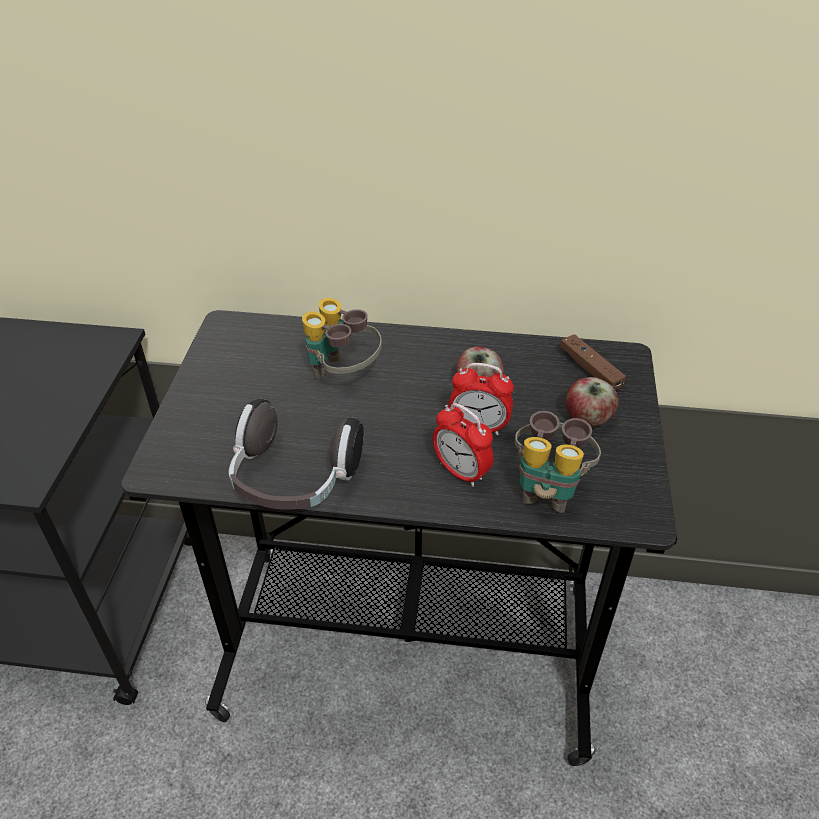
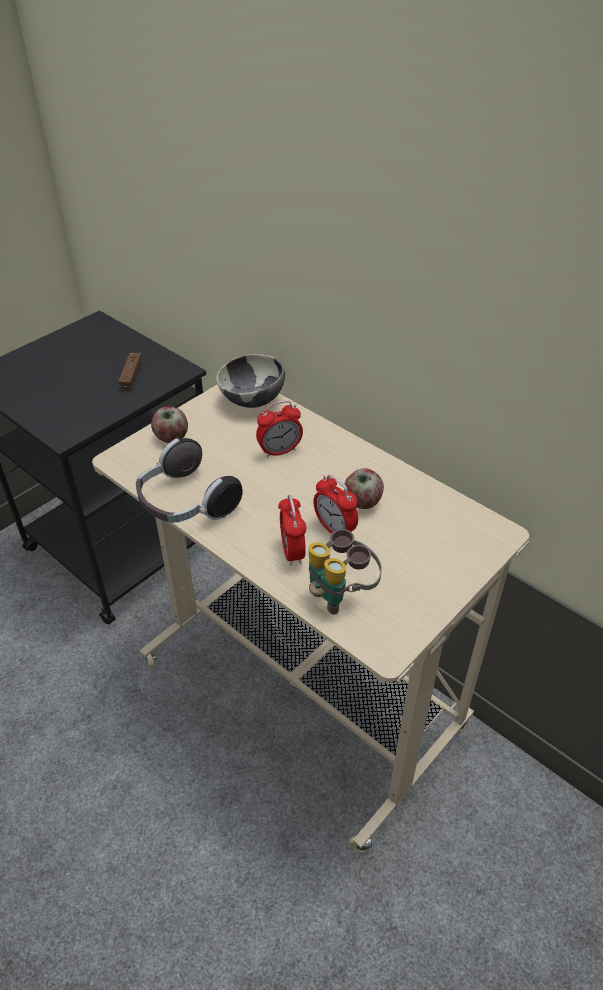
camera: 35 degrees right, 0 degrees up
black desk [121,310,677,766] -> beige desk [92,384,529,854]
binoculars [302,298,382,379] -> alarm clock [256,400,303,458]
brown game controller [560,334,626,391] -> brown game controller moved to [118,353,142,390]
apple [565,377,619,427] -> apple moved to [151,406,188,443]
none -> bowl [216,354,285,408]

